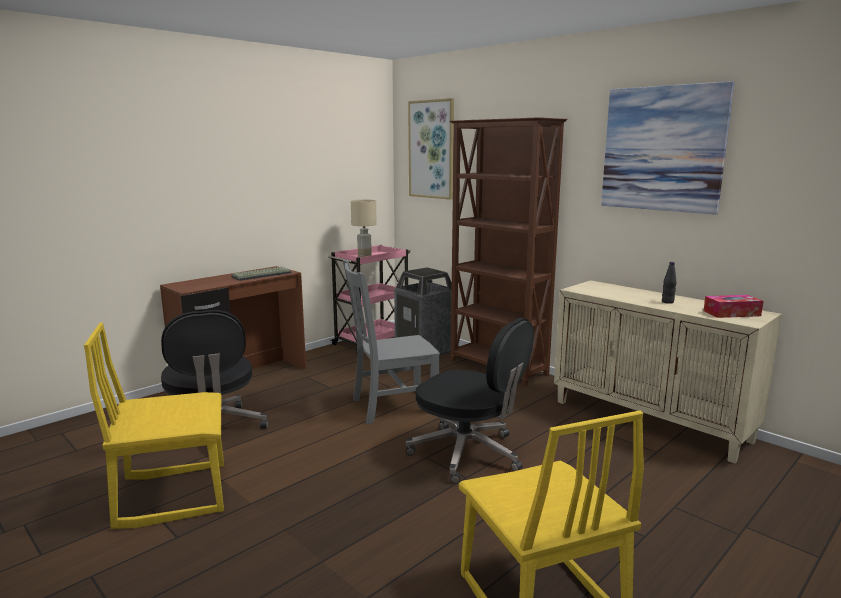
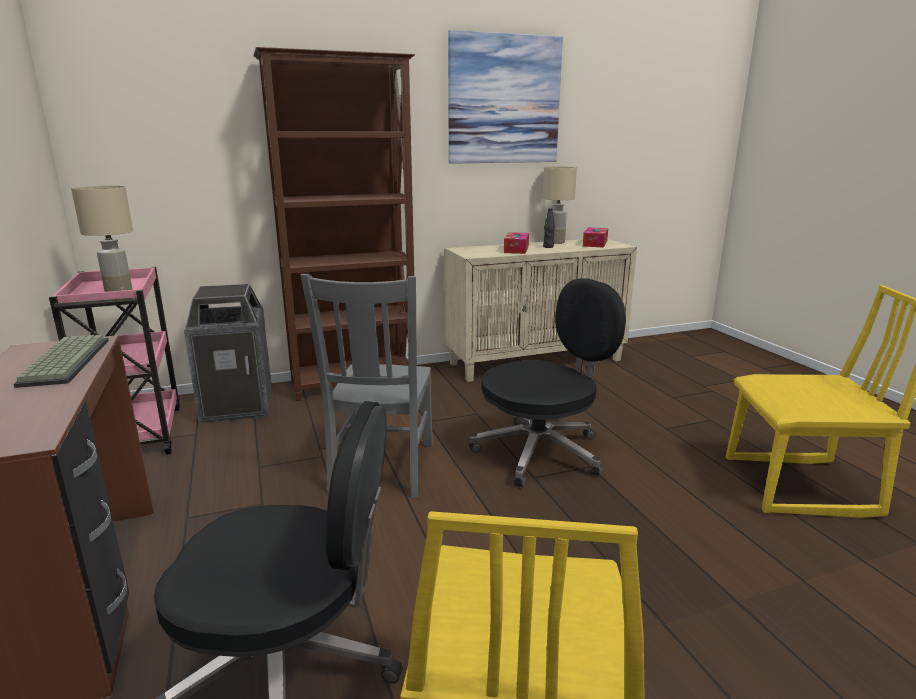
camera: 65 degrees left, 5 degrees up
picture [408,98,454,200] -> none
none -> tissue box [504,232,529,254]
none -> beige table lamp [543,167,577,244]

